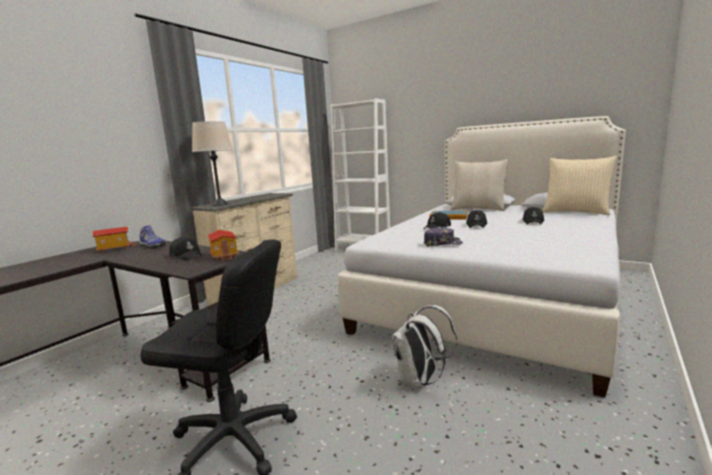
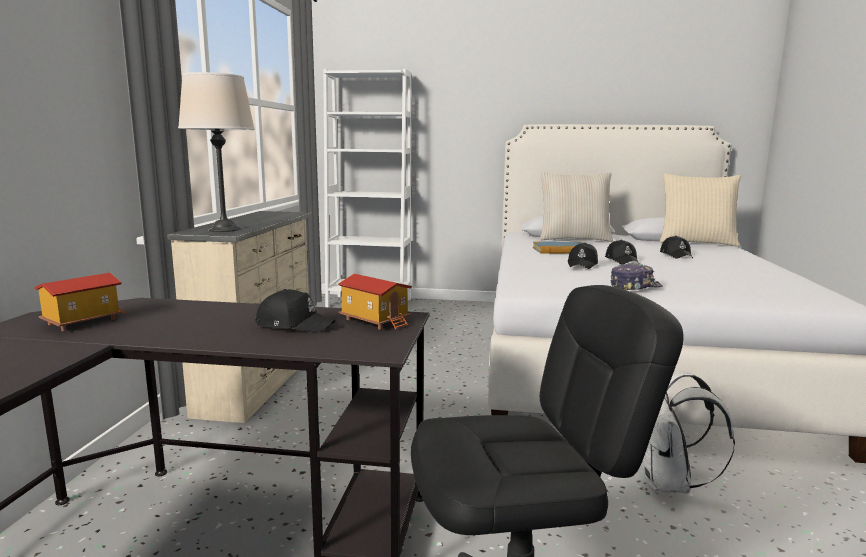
camera: 25 degrees left, 0 degrees up
shoe [140,225,166,248] -> none

